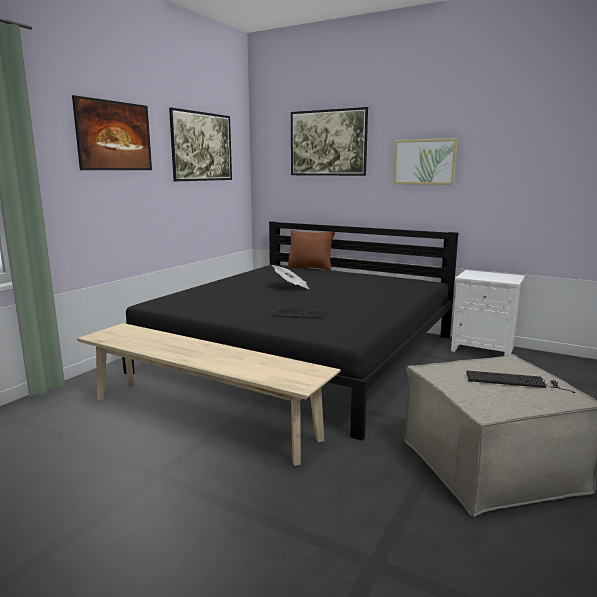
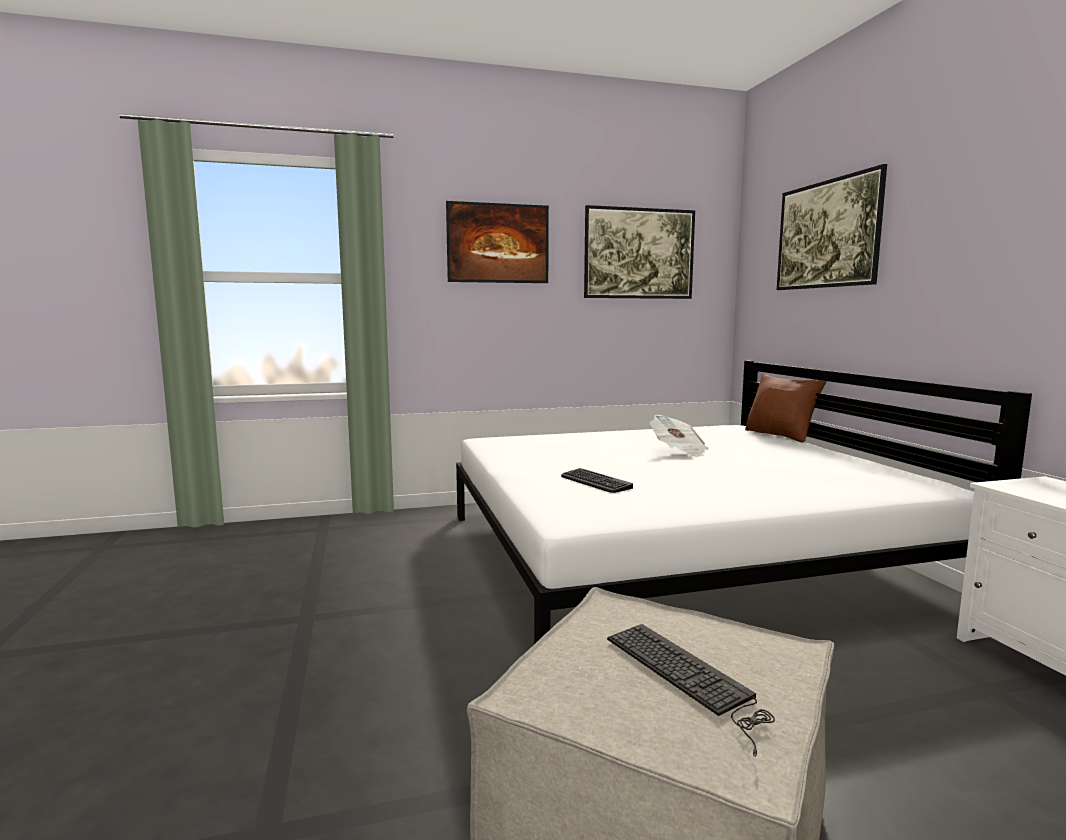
camera: 45 degrees right, 5 degrees down
beige bench [77,323,341,466] -> none
black bed [122,221,458,441] -> white bed [456,361,1032,644]
picture [393,138,458,185] -> none

